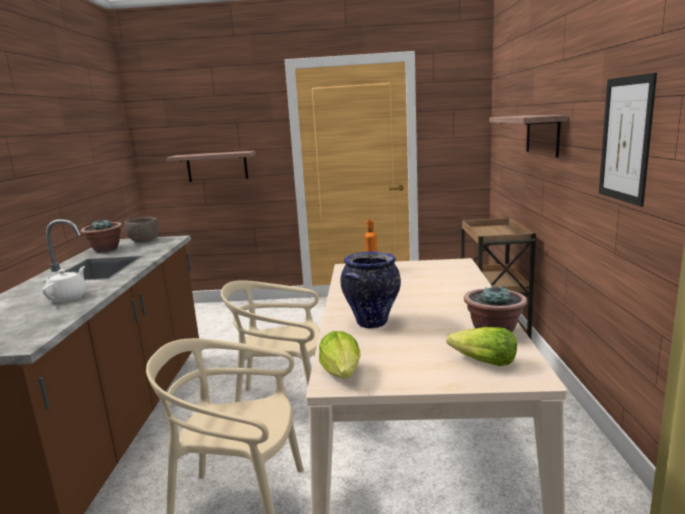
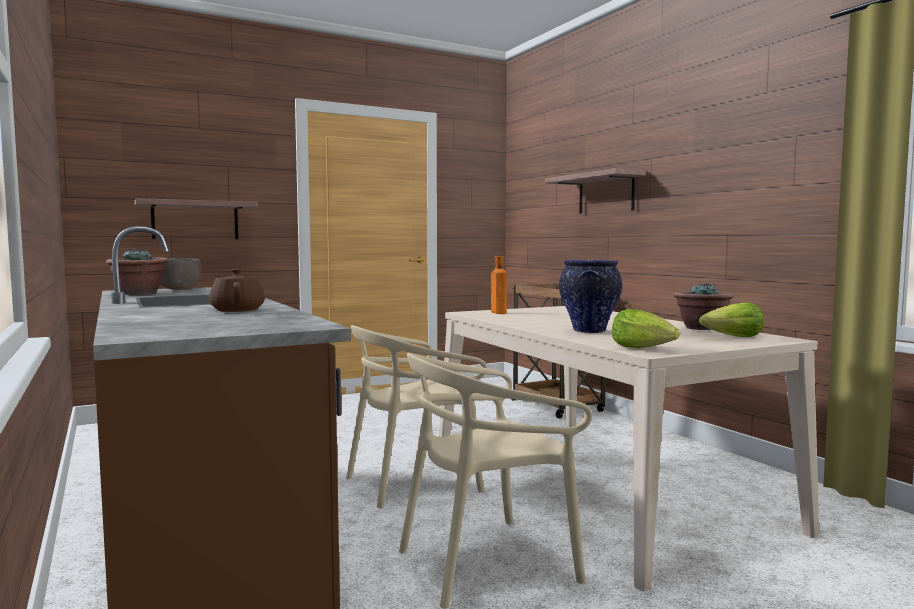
camera: 30 degrees left, 10 degrees down
white teapot [42,266,87,302] -> brown teapot [209,269,265,312]
picture [599,73,657,207] -> none

